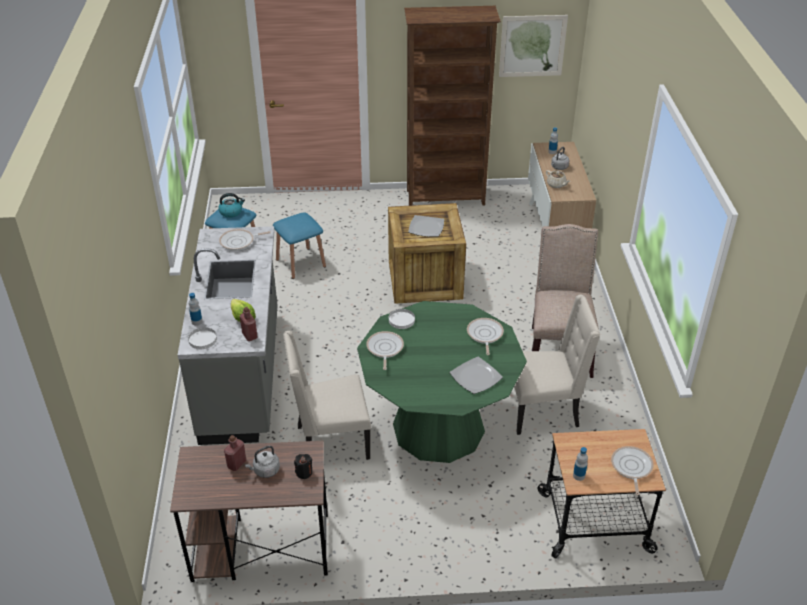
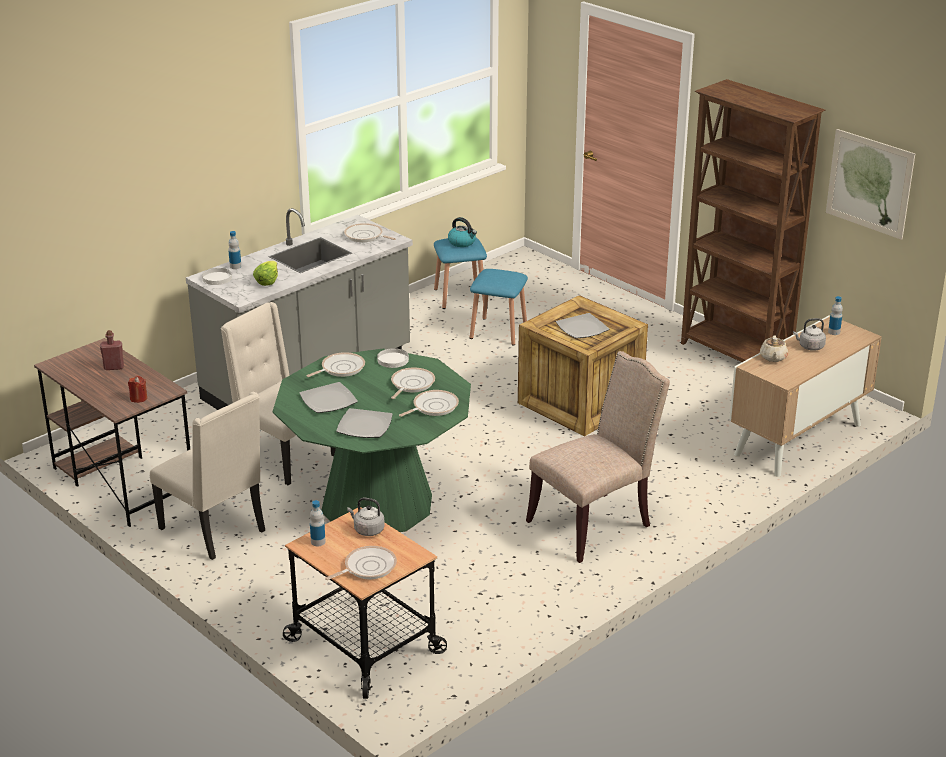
camera: 50 degrees right, 10 degrees down
red bottle [240,307,258,341] -> none
grey kettle [245,446,280,478] -> grey kettle moved to [347,498,385,536]
black candle [294,454,312,479] -> red candle [128,376,147,403]
beige chair [514,295,600,435] -> beige chair moved to [150,392,265,560]
none -> plate [300,382,358,413]
none -> frying pan [391,367,435,399]

